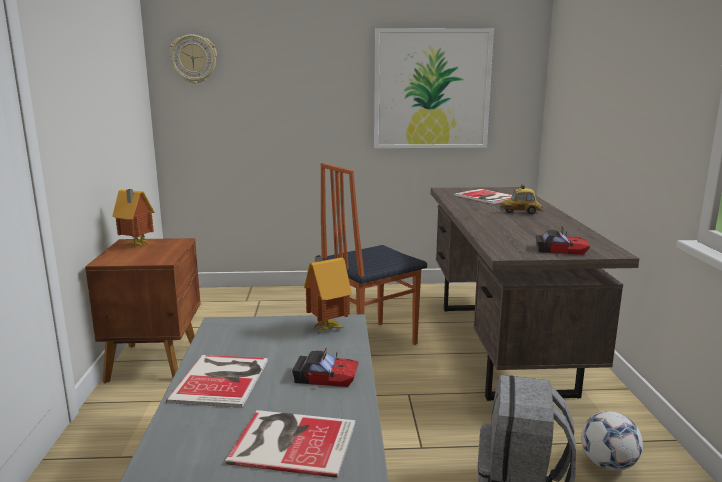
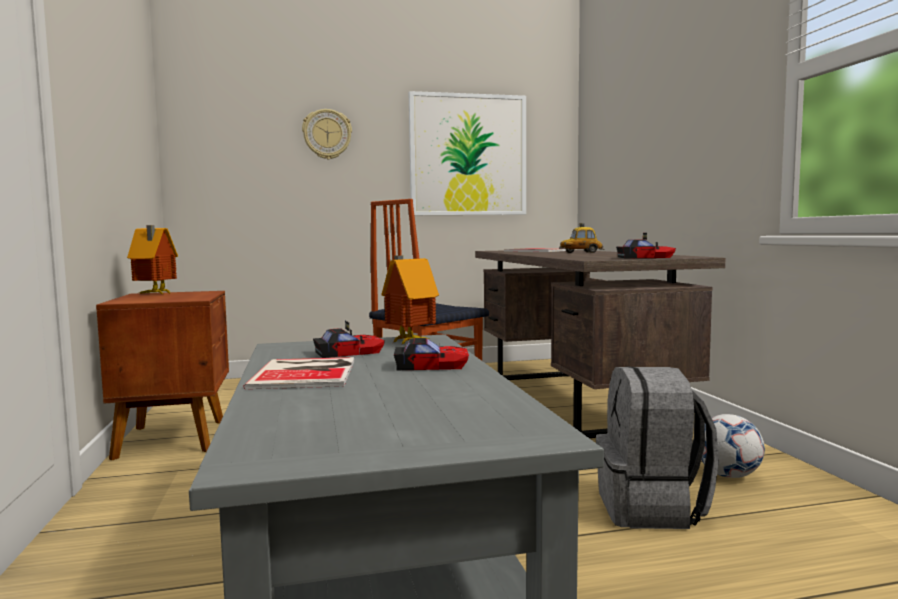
camera: 10 degrees left, 10 degrees down
wall clock [169,34,217,84] -> wall clock moved to [302,109,352,160]
book [225,410,355,478] -> none
none -> toy car [313,321,385,358]

